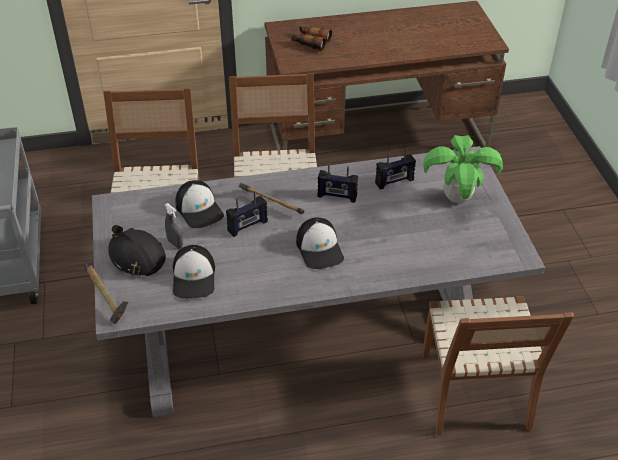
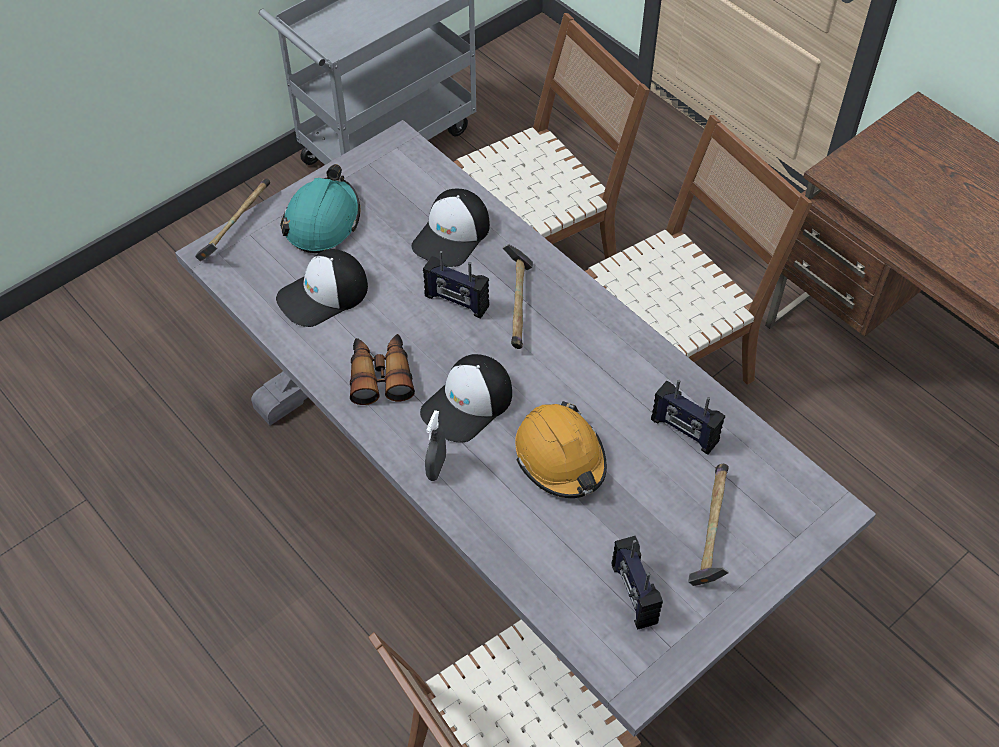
camera: 60 degrees right, 10 degrees up
black hard hat [108,225,166,276] -> turquoise hard hat [280,164,360,253]
grey spray bottle [165,203,183,249] -> grey spray bottle moved to [425,410,446,481]
binoculars [291,26,332,51] -> binoculars moved to [350,334,415,405]
radio [317,163,358,203] -> radio moved to [612,536,663,629]
potted plant [423,135,503,203] -> hammer [688,464,729,586]
none -> orange hard hat [515,401,607,498]

